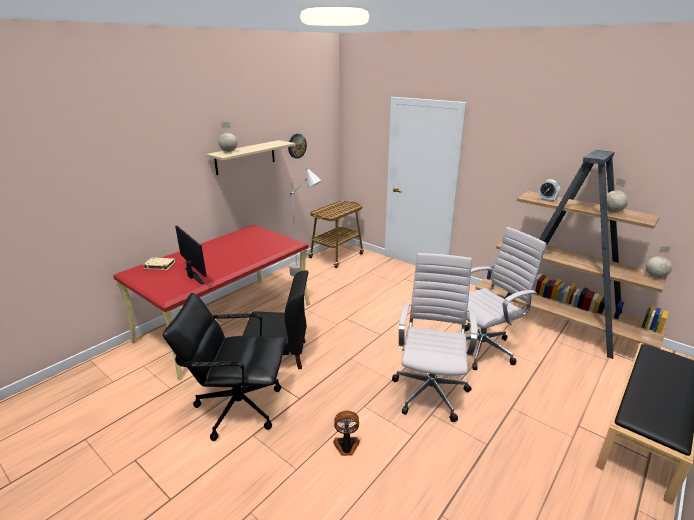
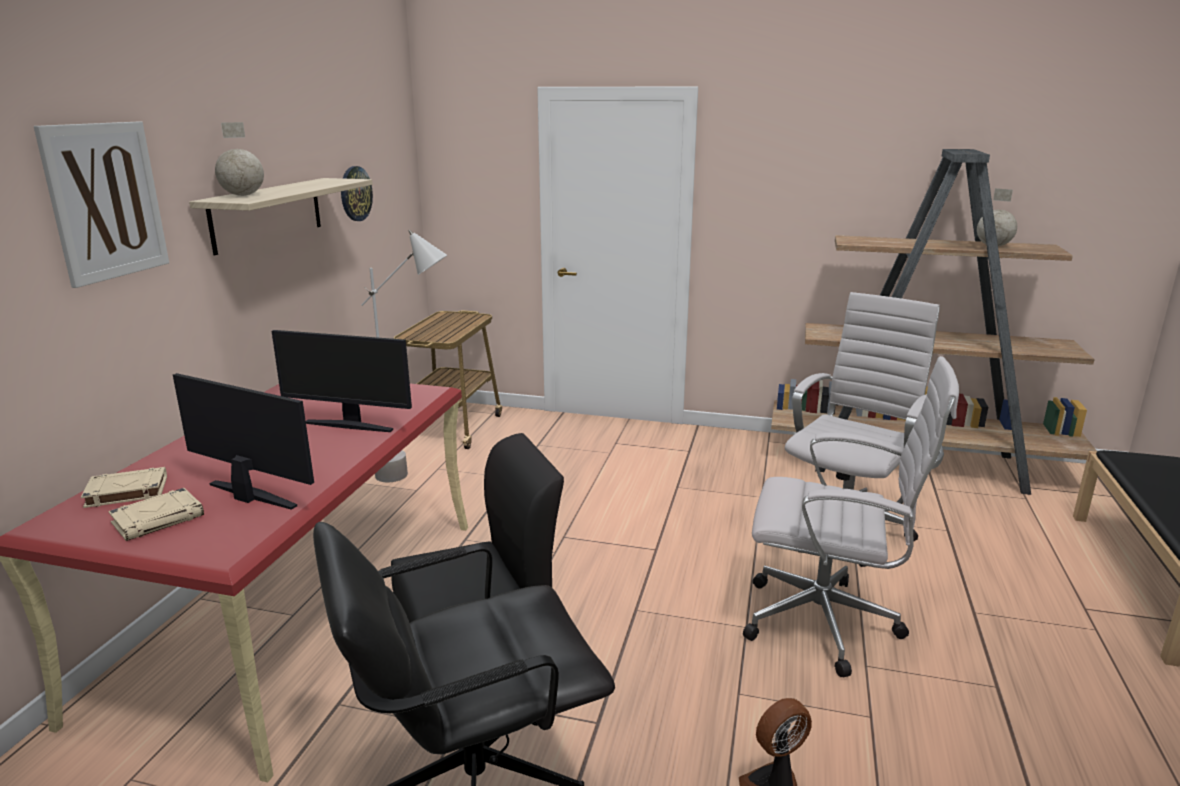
camera: 25 degrees left, 5 degrees down
white office chair [392,253,478,422] -> white office chair turned 120 degrees clockwise [743,356,959,678]
alarm clock [538,179,560,202] -> none
globe [646,246,672,278] -> none
none -> picture [34,122,169,288]
none -> beige book [108,488,204,541]
none -> monitor [272,330,412,432]

